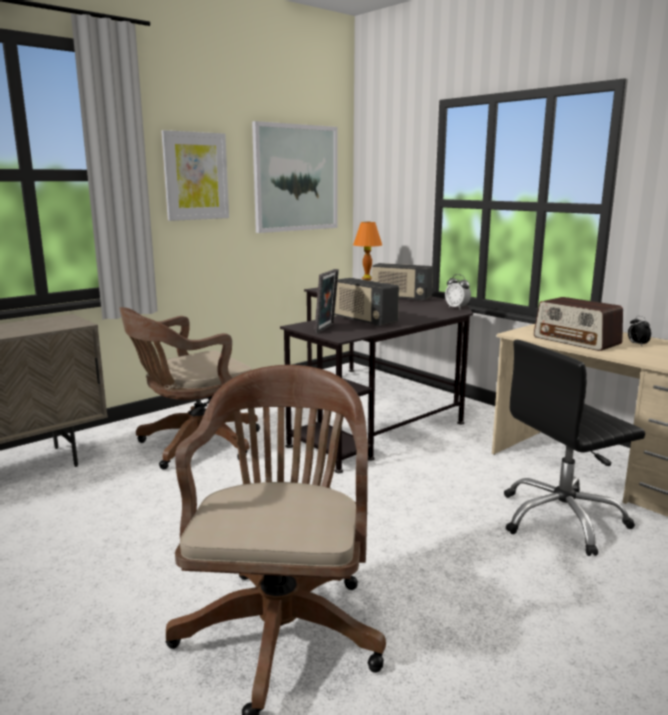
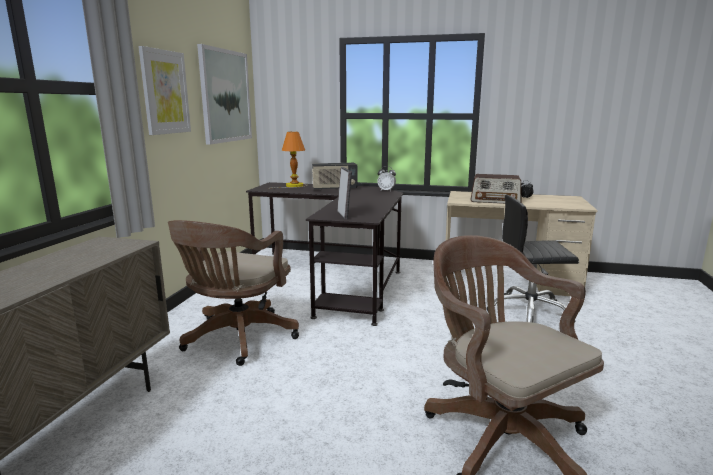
camera: 35 degrees left, 0 degrees up
radio [334,278,399,326] -> none
black office chair [504,340,645,556] -> black office chair turned 60 degrees clockwise [486,195,579,323]

